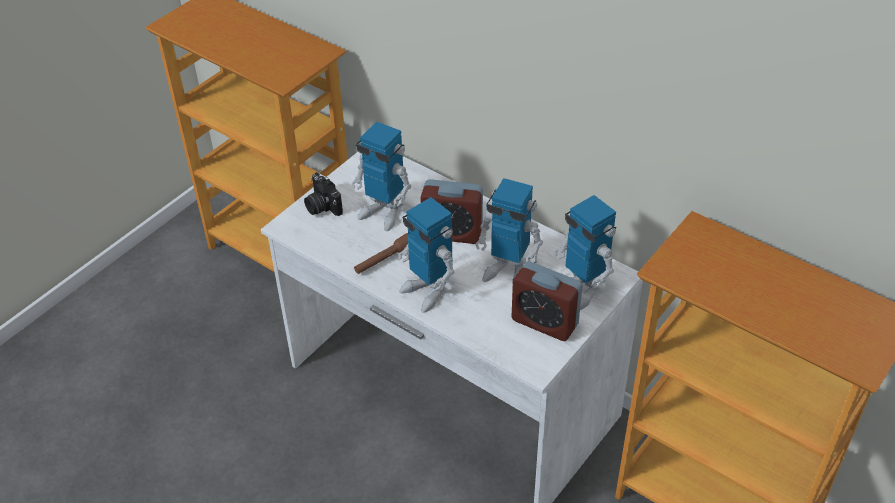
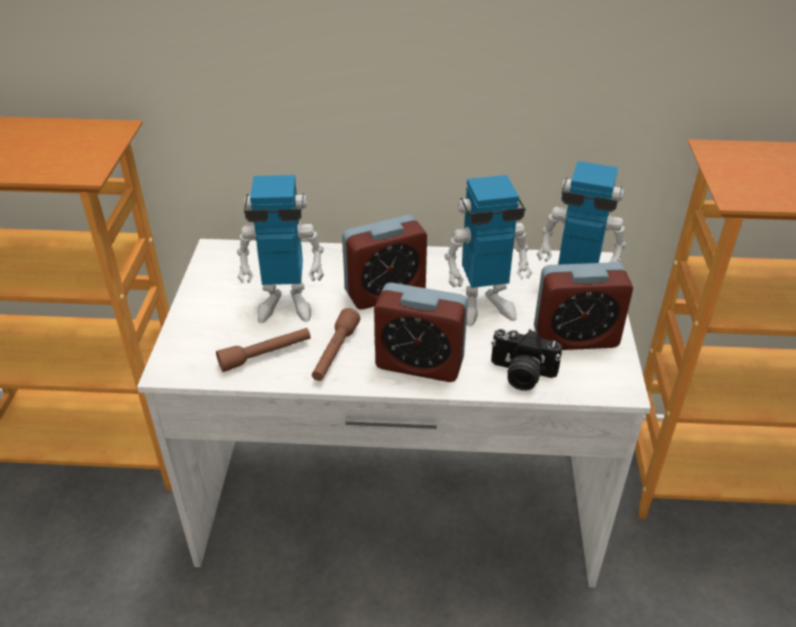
camera: 35 degrees left, 5 degrees down
camera [304,172,343,216] -> camera moved to [491,329,563,391]
toy robot [398,197,455,313] -> alarm clock [374,283,468,382]
none -> brown flashlight [216,328,311,372]

